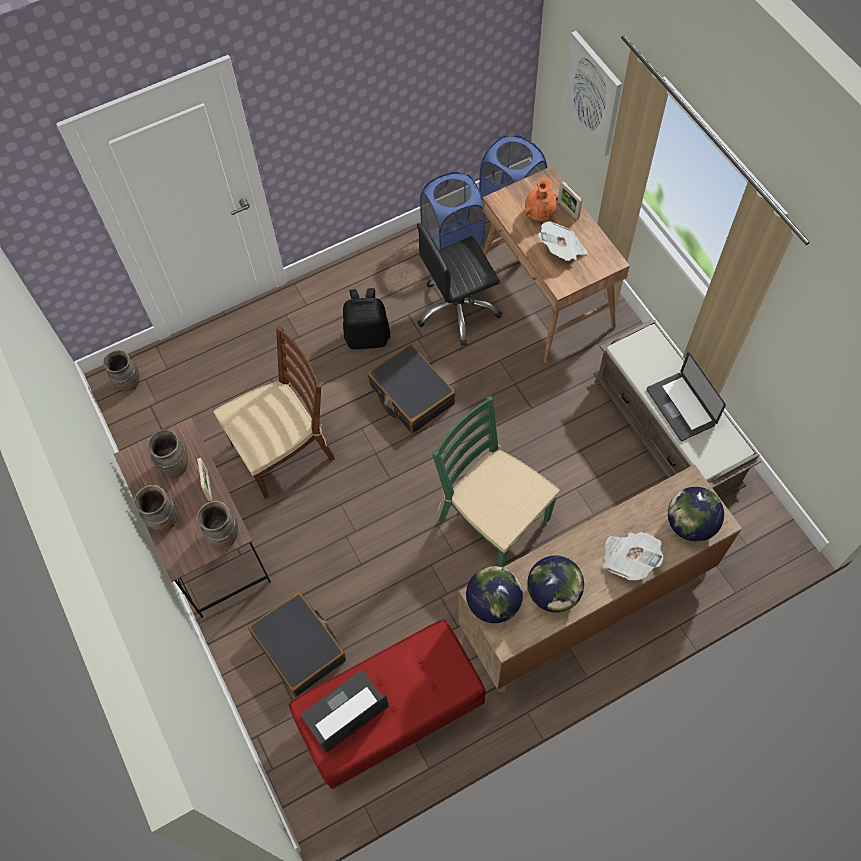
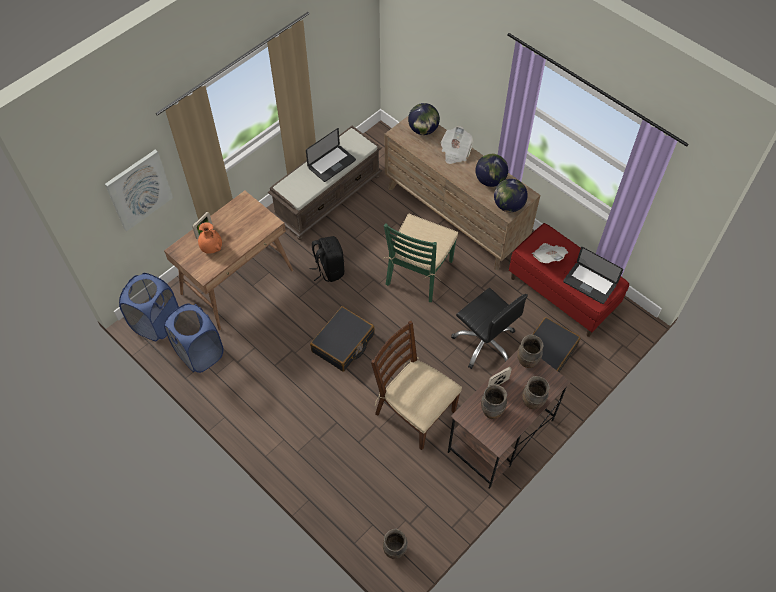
camera: 110 degrees left, 5 degrees down
black backpack [343,288,390,349] -> black backpack moved to [309,236,344,282]
black office chair [417,224,502,346] -> black office chair moved to [451,288,528,369]
newspaper [538,221,588,261] -> newspaper moved to [532,243,568,263]

